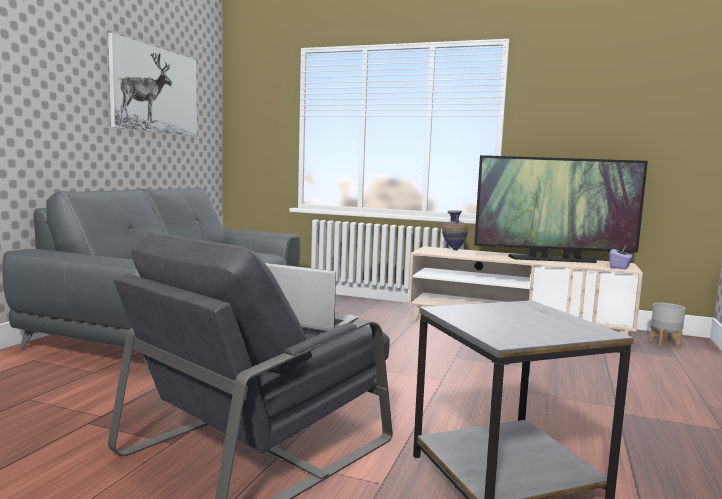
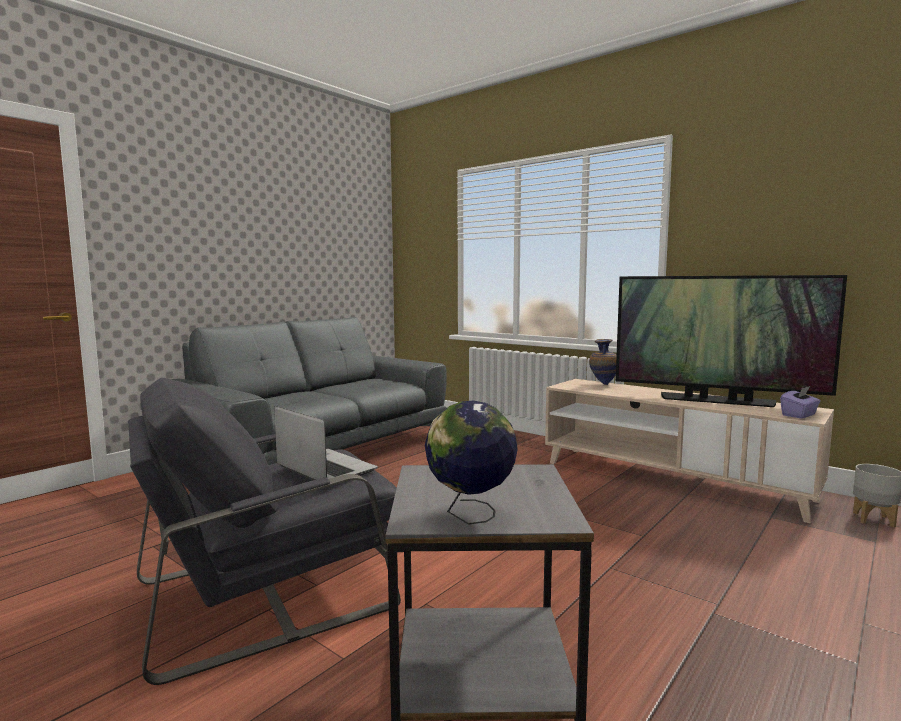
camera: 20 degrees right, 0 degrees up
picture [108,33,197,136] -> none
none -> globe [425,401,518,525]

